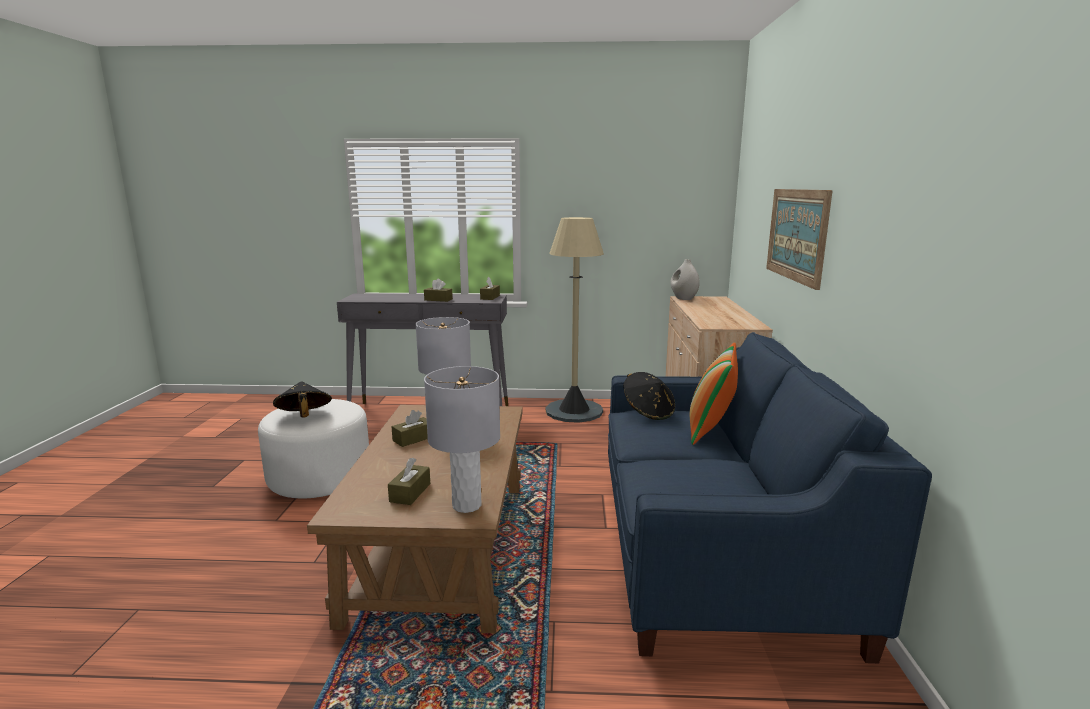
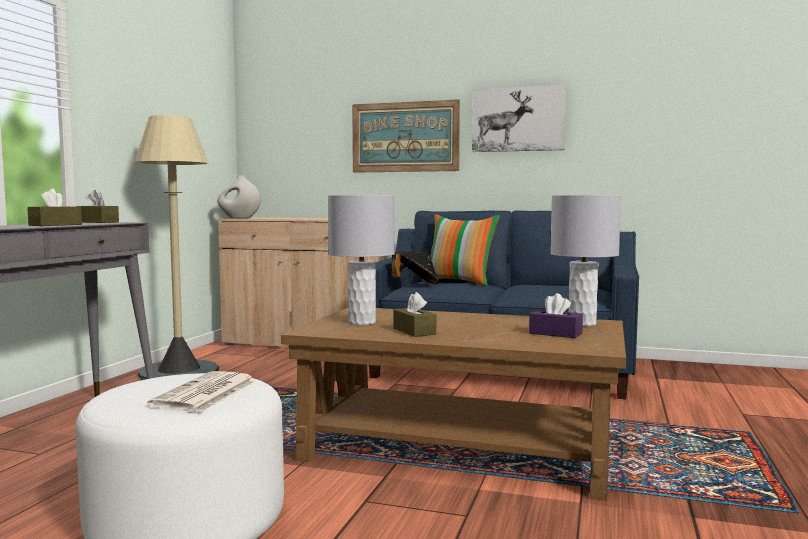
camera: 75 degrees left, 10 degrees down
black hat [273,381,332,417] -> newspaper [147,371,255,412]
brown tissue box [388,457,430,505] -> purple tissue box [529,293,583,338]
none -> picture [472,84,566,152]

